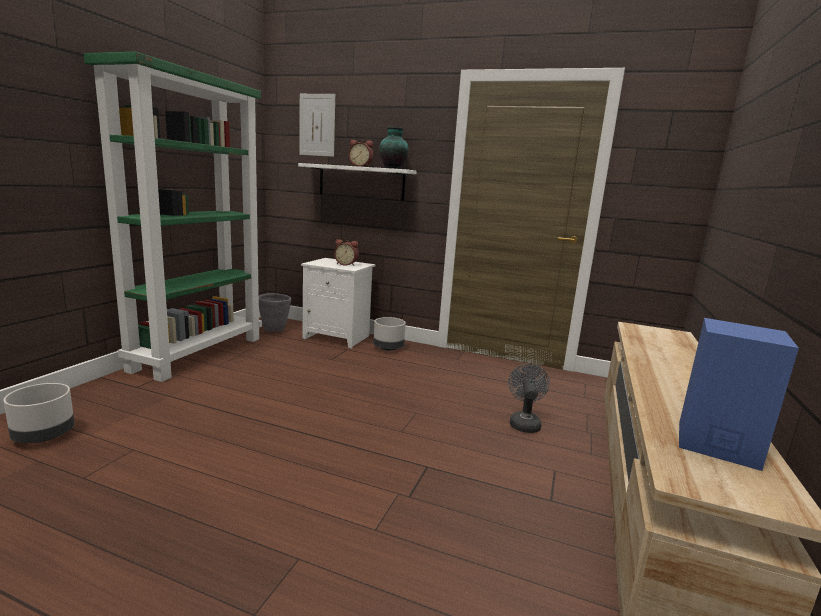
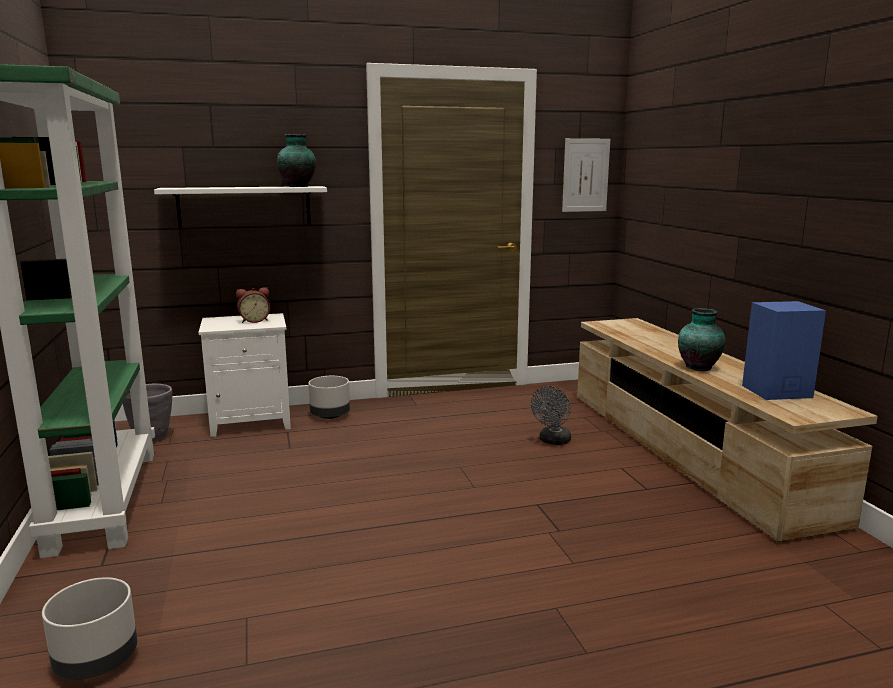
camera: 35 degrees left, 0 degrees up
picture [299,94,335,157] -> picture moved to [562,138,610,212]
alarm clock [348,140,373,167] -> none
grey fan [508,364,550,433] -> grey fan turned 120 degrees counterclockwise [531,386,571,445]
none -> vase [678,308,725,371]

